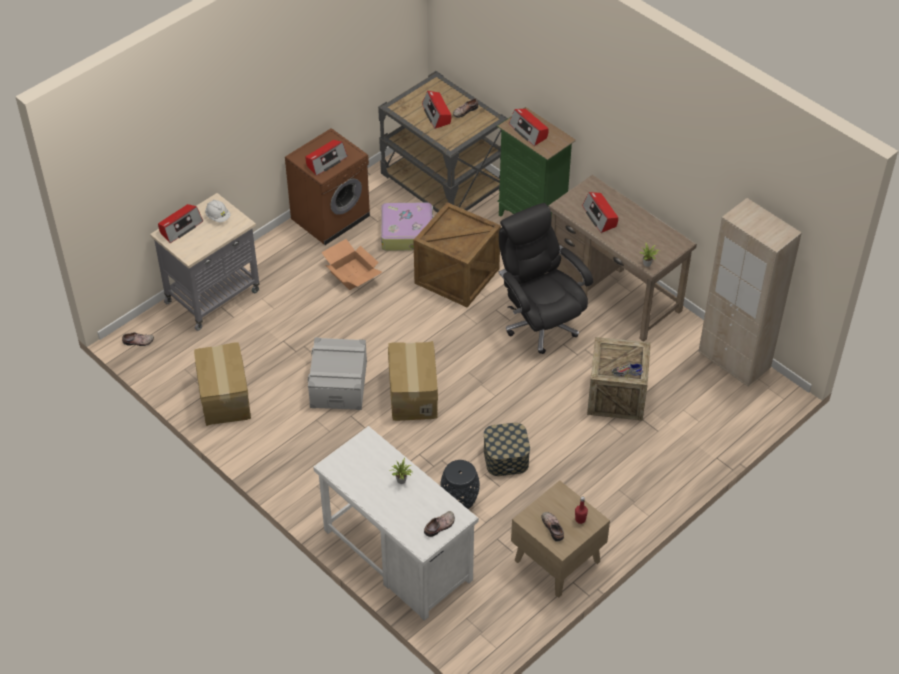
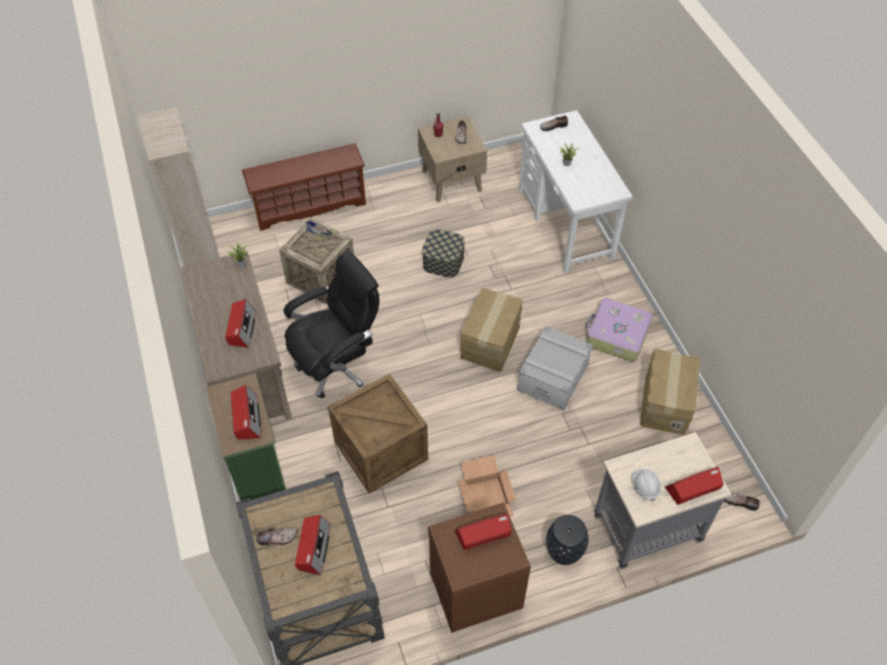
camera: 155 degrees left, 5 degrees up
suitcase [381,202,434,251] -> suitcase moved to [585,298,653,362]
black stool [441,460,480,509] -> black stool moved to [546,515,588,565]
black office chair [499,203,593,354] -> black office chair turned 120 degrees counterclockwise [283,251,379,398]
none -> brown shoe rack [242,143,366,231]

